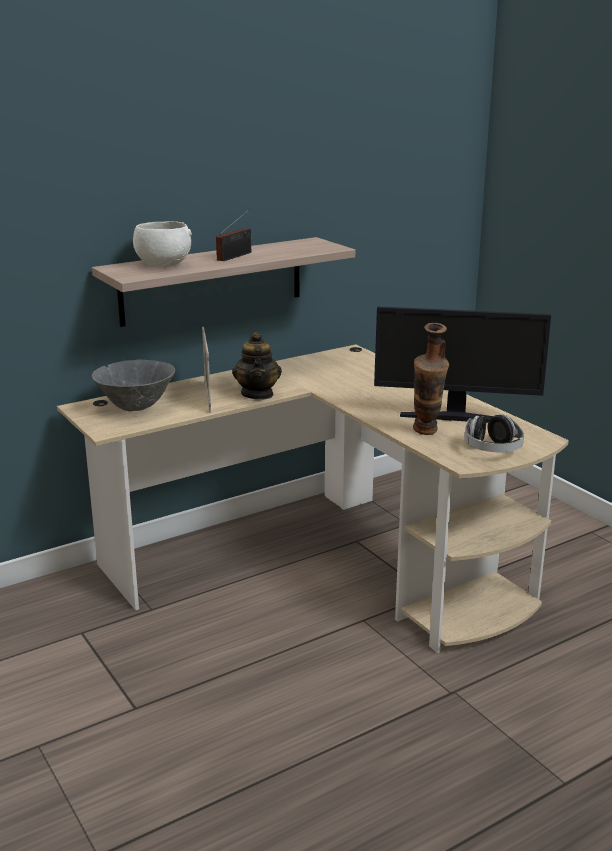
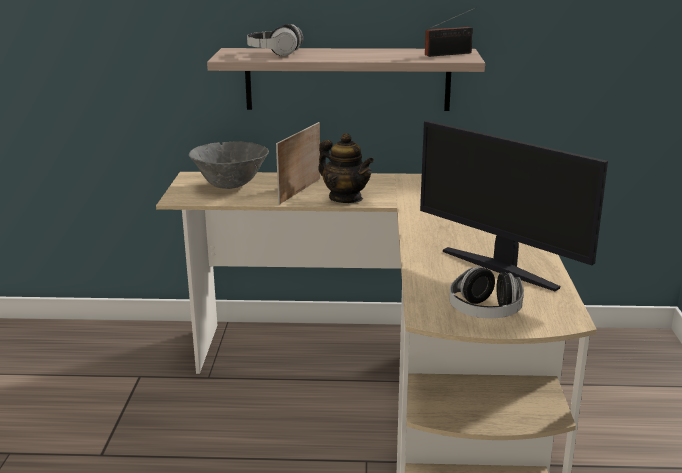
camera: 35 degrees right, 0 degrees up
white bowl [133,221,192,267] -> headphones [247,24,303,56]
radio [216,209,251,261] -> radio moved to [425,7,476,57]
teapot [232,332,282,400] -> teapot turned 75 degrees counterclockwise [318,133,374,203]
vase [413,323,449,435] -> none

